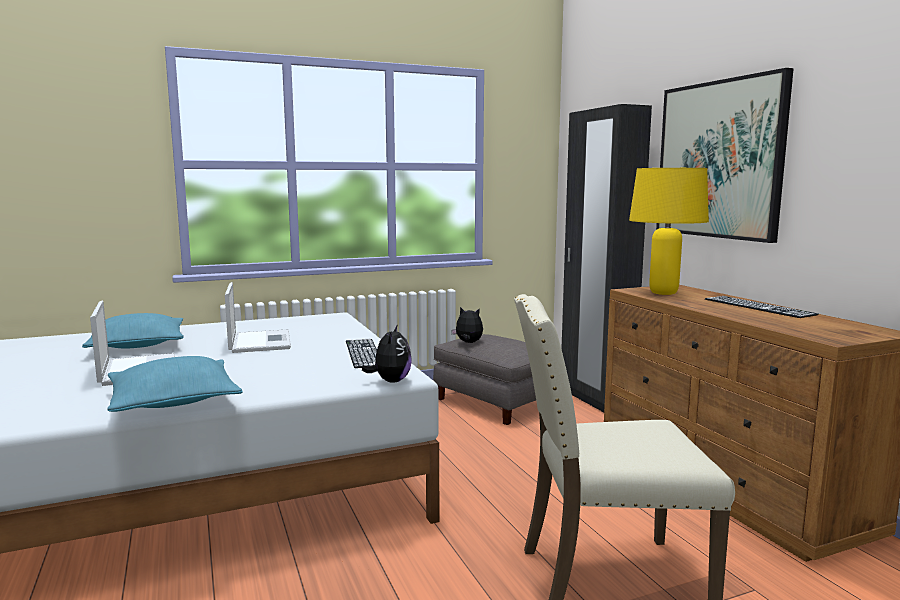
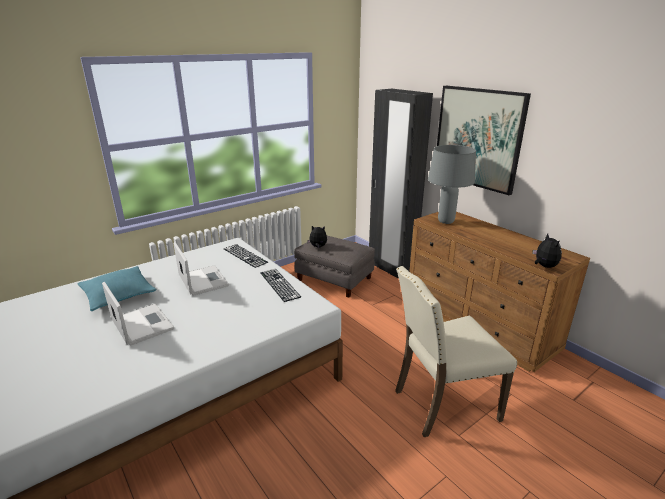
camera: 15 degrees left, 15 degrees up
turquoise pillow [107,356,243,412] -> none
plush toy [362,325,412,383] -> plush toy moved to [532,234,562,268]
yellow table lamp [629,168,709,295] -> grey table lamp [428,145,476,224]
keyboard [705,296,819,318] -> keyboard moved to [224,244,268,268]

